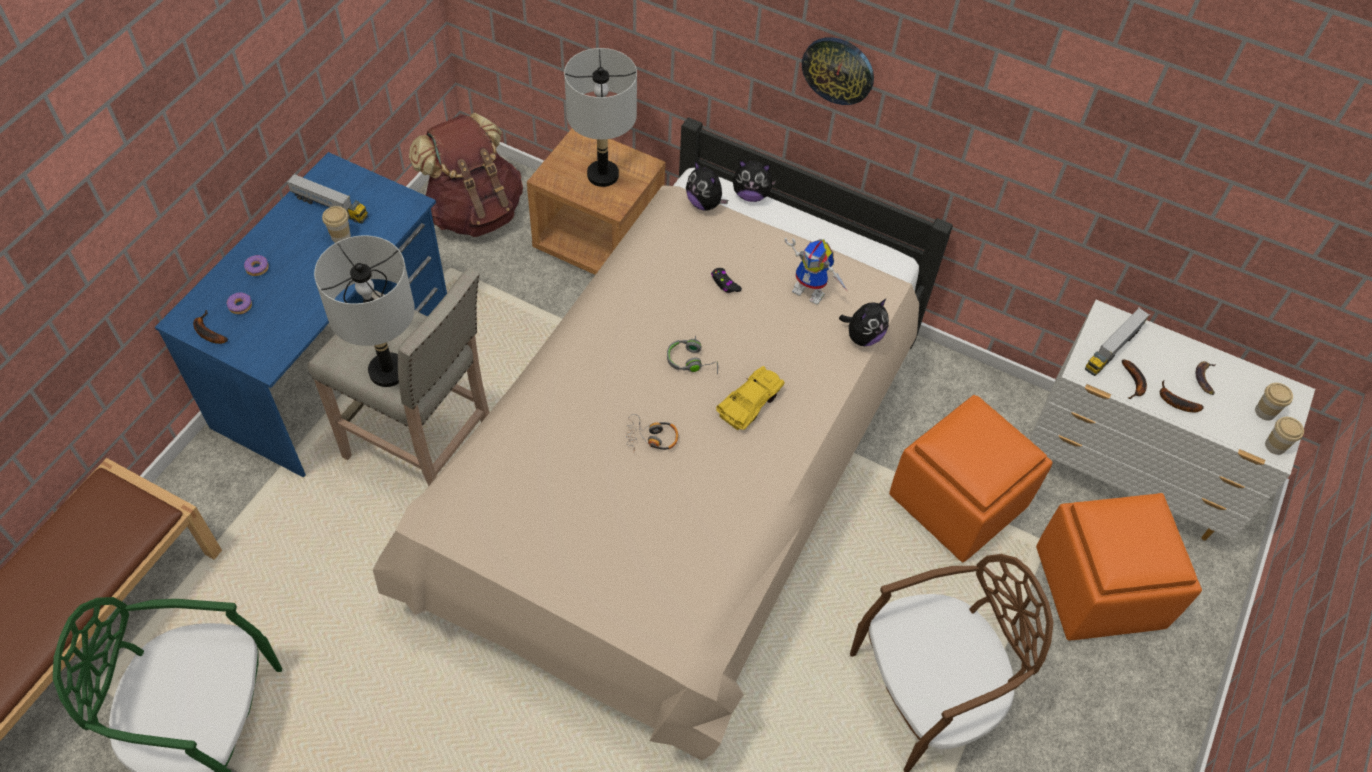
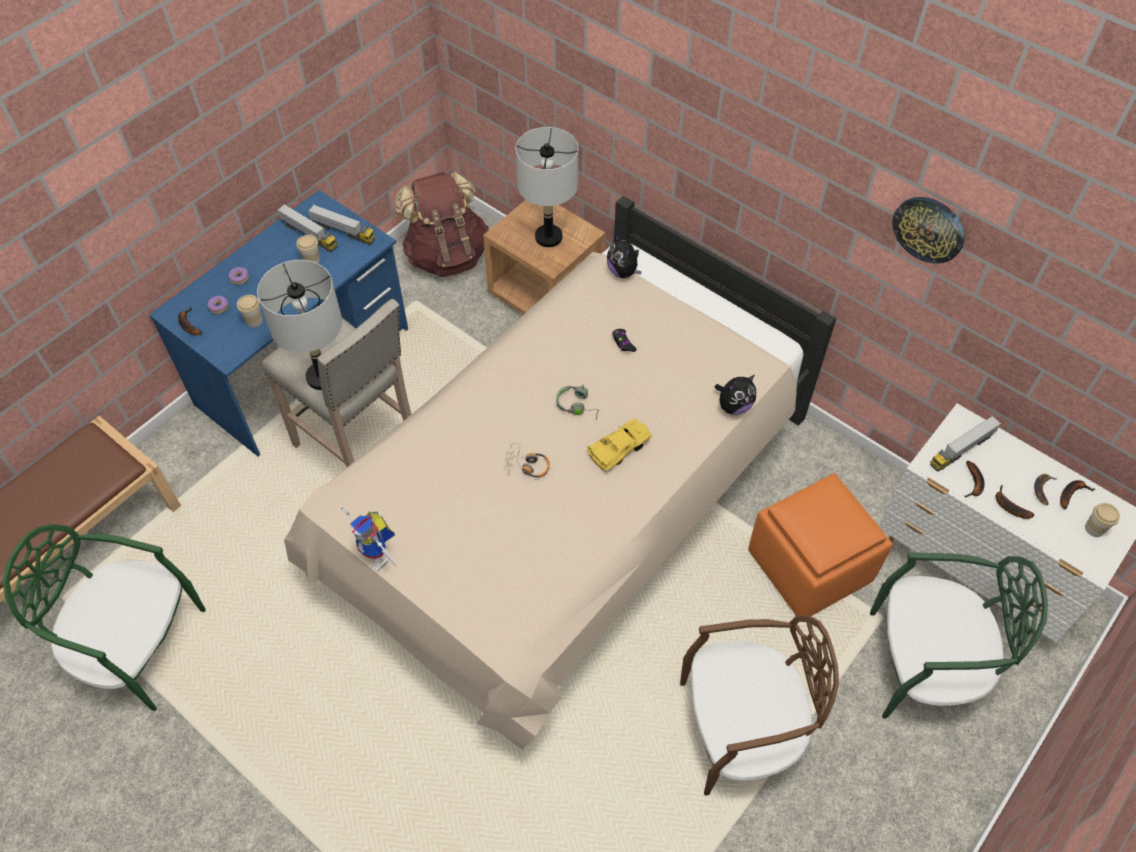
camera: 15 degrees right, 0 degrees up
plush toy [733,160,777,202] -> none
toy robot [784,238,847,305] -> toy robot moved to [340,506,396,571]
wall clock [802,37,874,105] -> wall clock moved to [892,197,964,264]
orange ottoman [1036,493,1202,640] -> green chair [870,552,1048,719]
cup [1265,417,1304,455] -> cup moved to [237,295,263,327]
none -> toy truck [308,204,375,245]
none -> banana [1060,480,1095,509]

